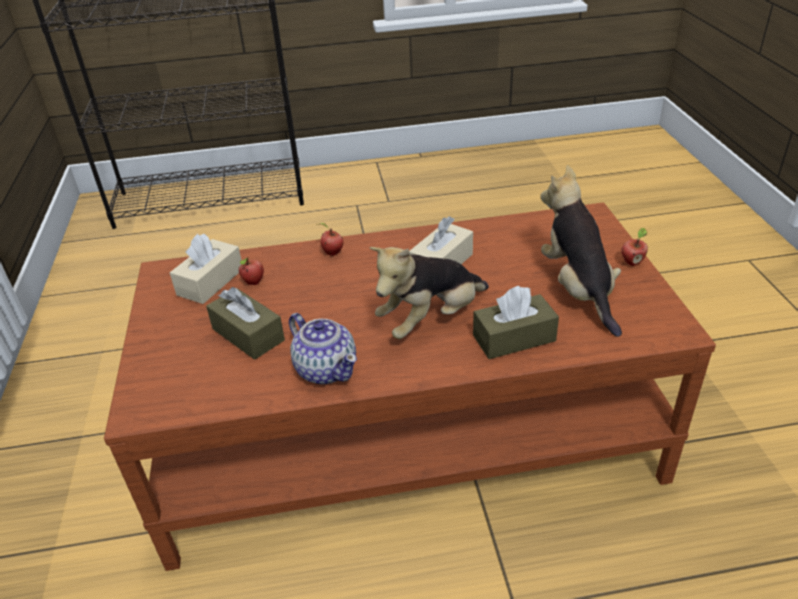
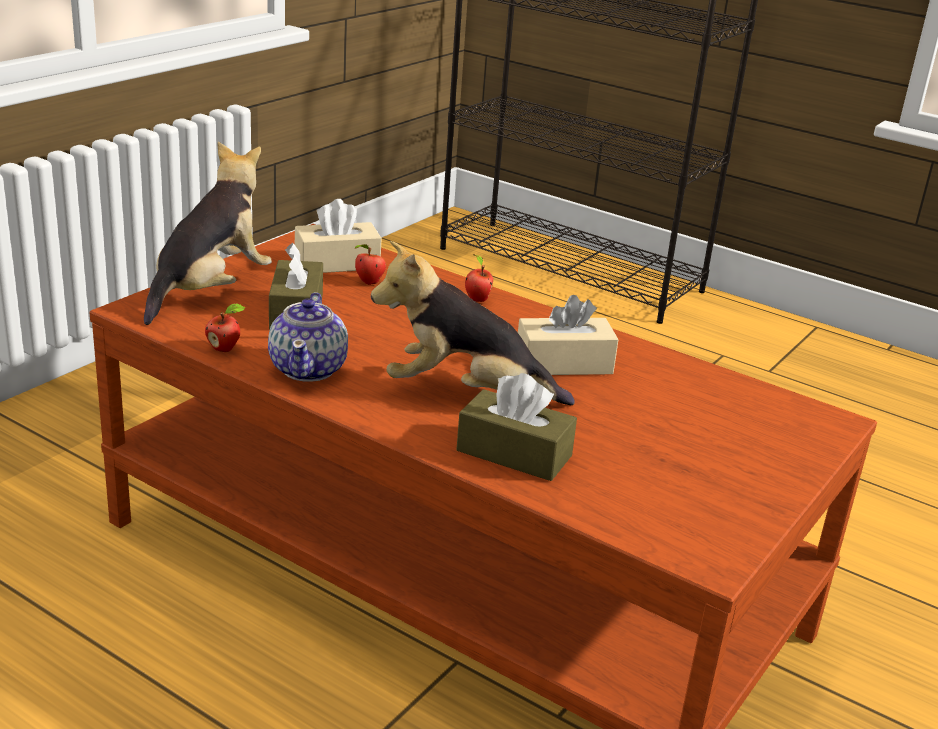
camera: 40 degrees right, 10 degrees down
plush toy [541,165,622,337] -> plush toy moved to [144,141,272,325]
apple [621,228,648,266] -> apple moved to [205,303,246,352]

